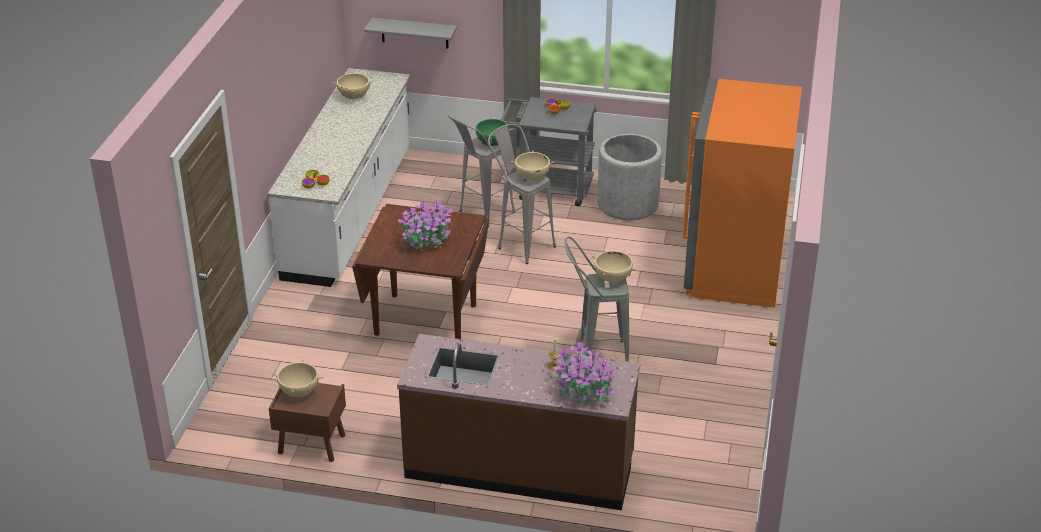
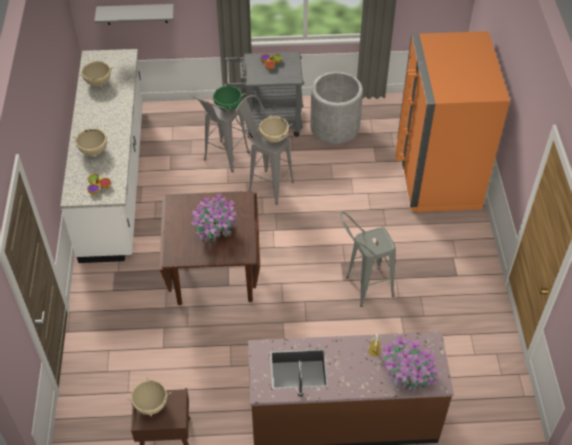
camera: 15 degrees left, 15 degrees up
beige cooking pot [592,250,636,283] -> beige cooking pot moved to [73,126,109,156]

